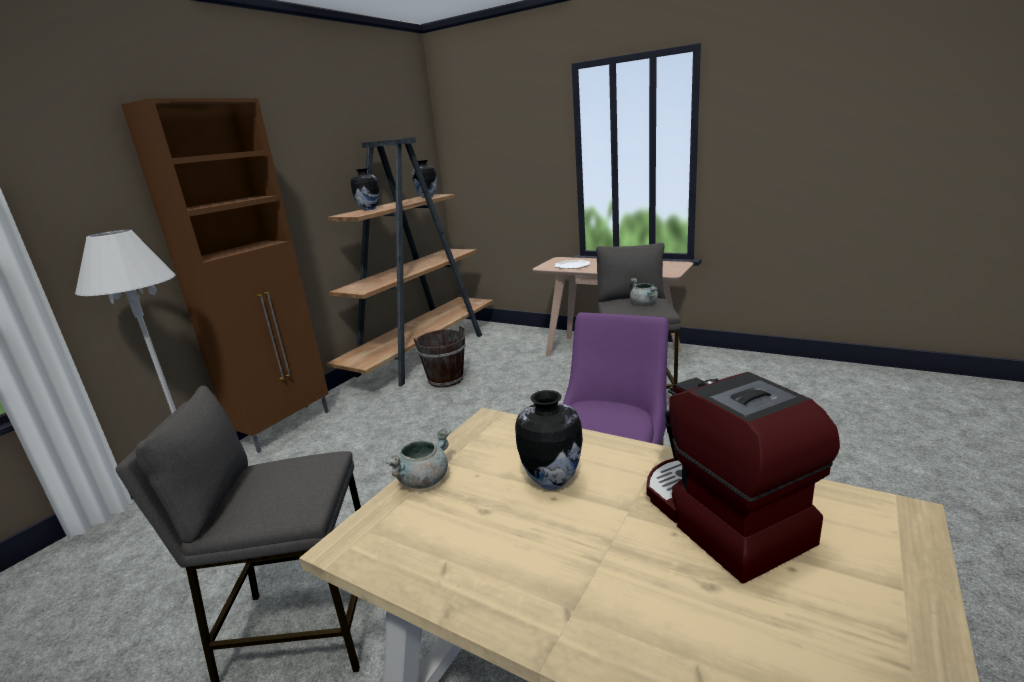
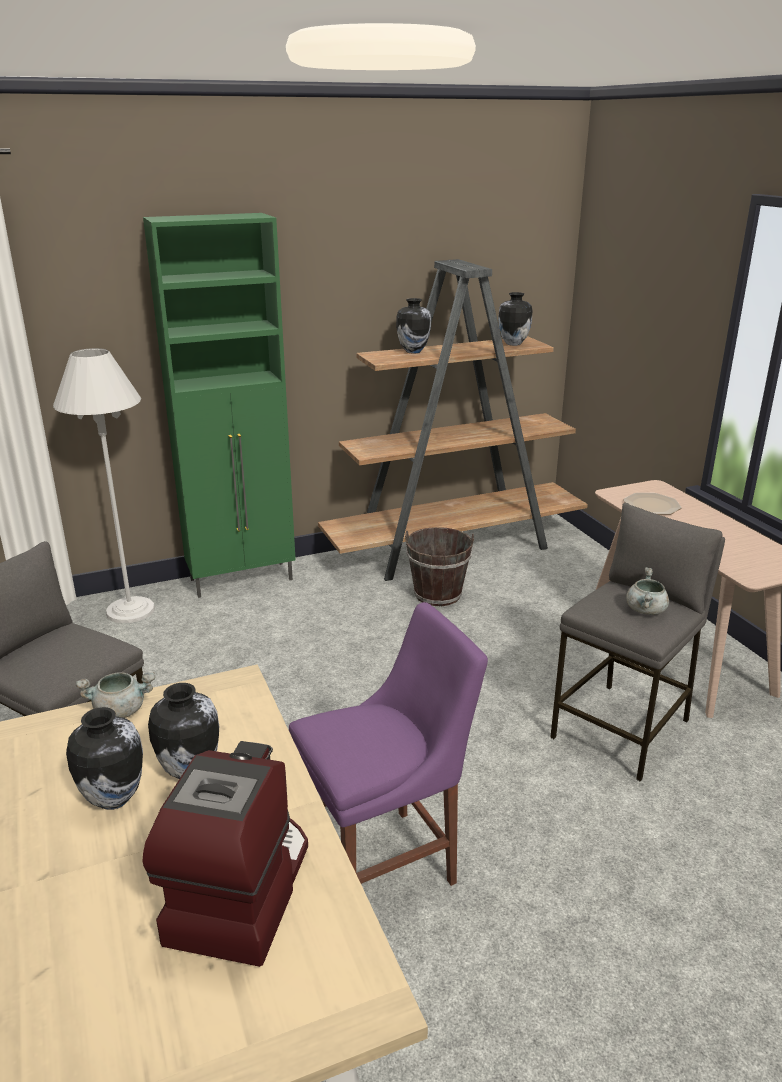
camera: 35 degrees right, 5 degrees up
brown cabinet [121,98,329,453] -> green cabinet [143,213,296,598]
none -> vase [66,707,143,810]

